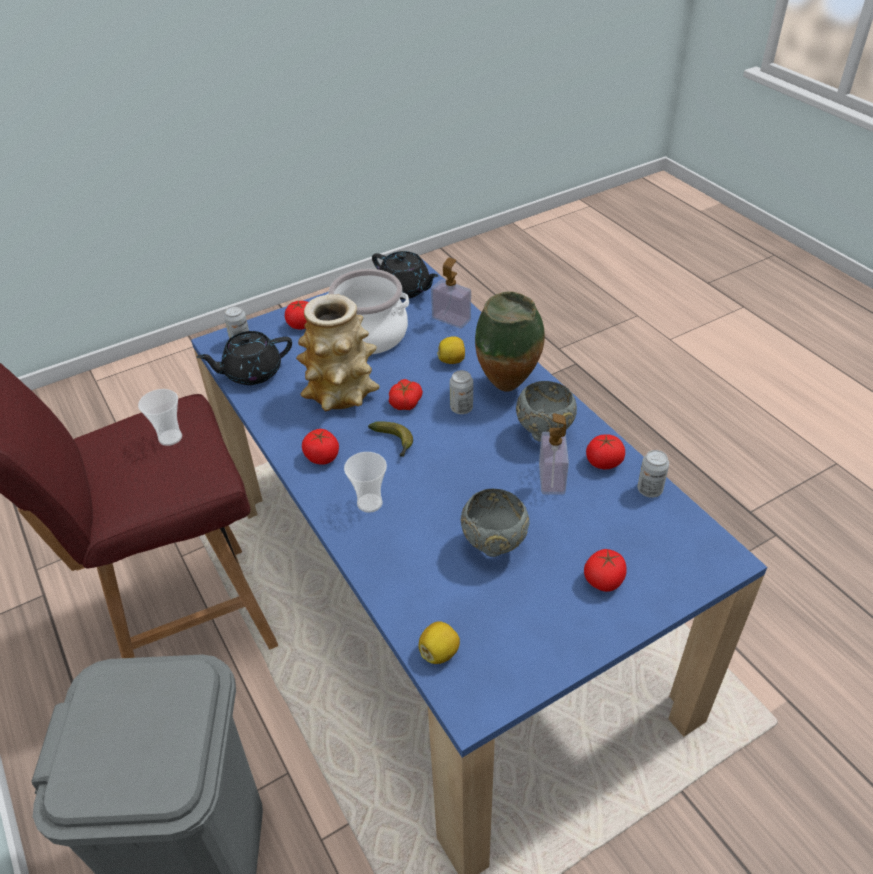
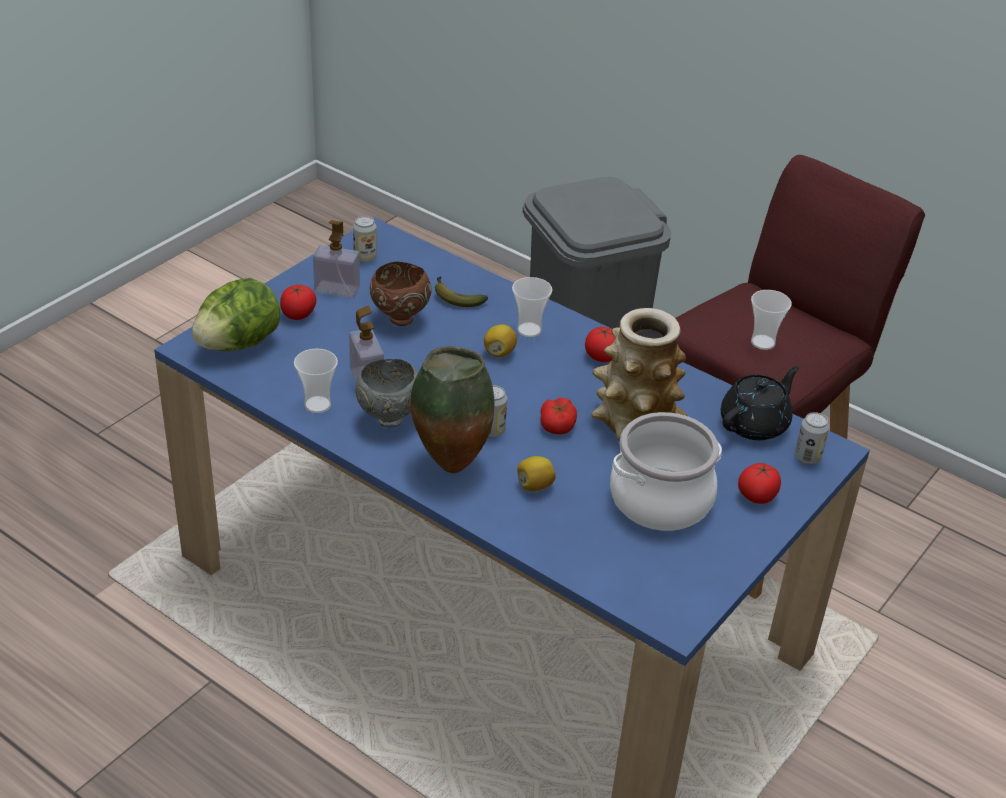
camera: 155 degrees right, 5 degrees down
banana [368,421,413,457] -> banana moved to [435,276,488,307]
black teapot [372,251,439,299] -> none
lemon [419,621,460,664] -> lemon moved to [484,324,517,357]
soap dispenser [431,257,471,329] -> soap dispenser moved to [313,220,360,298]
grey bowl [461,489,529,557] -> brown bowl [370,262,431,326]
tomato [586,434,625,469] -> cup [294,349,338,413]
can [638,450,669,498] -> can moved to [353,216,377,262]
none -> lettuce [192,278,281,351]

